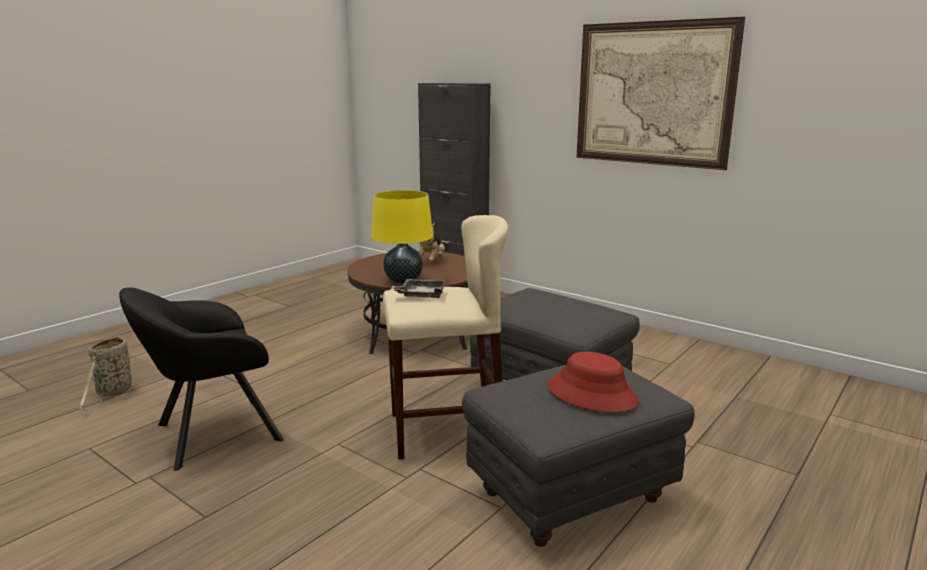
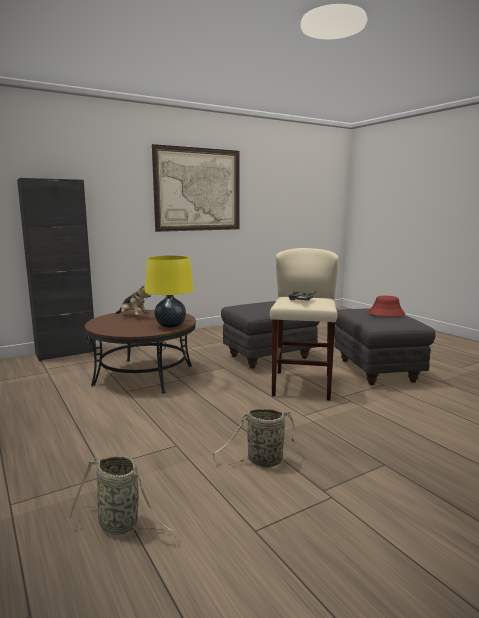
camera: 70 degrees left, 5 degrees down
black armchair [119,287,284,471] -> basket [212,408,302,468]

